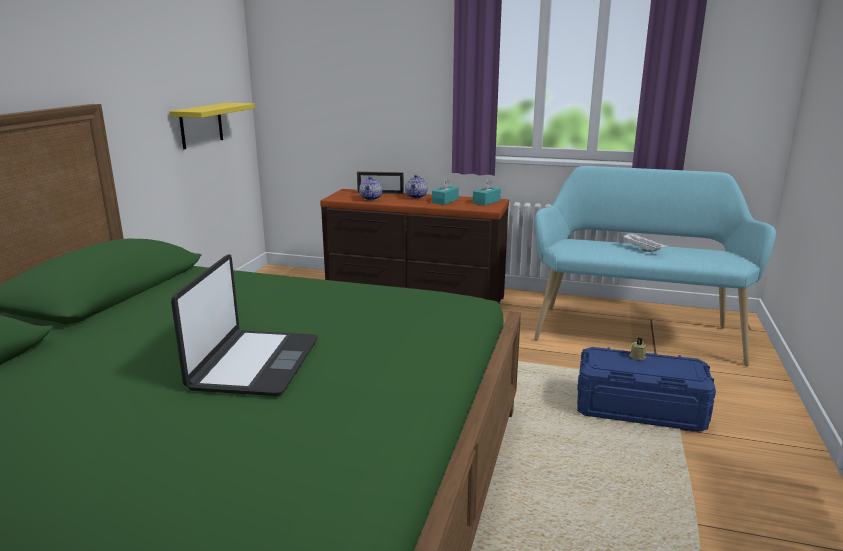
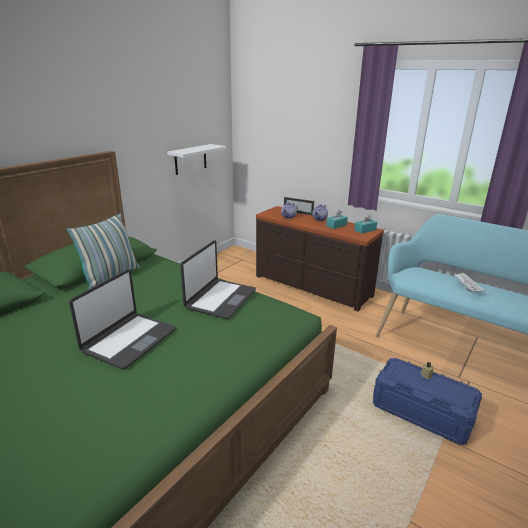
camera: 20 degrees right, 5 degrees up
yellow shelf [169,103,255,149] -> white shelf [167,144,226,175]
none -> pillow [67,213,140,290]
none -> laptop [180,240,256,319]

